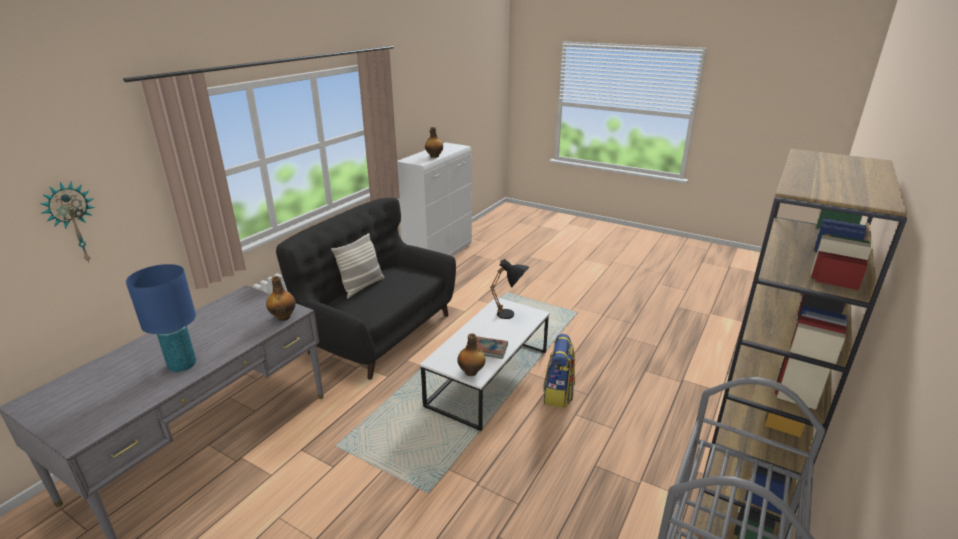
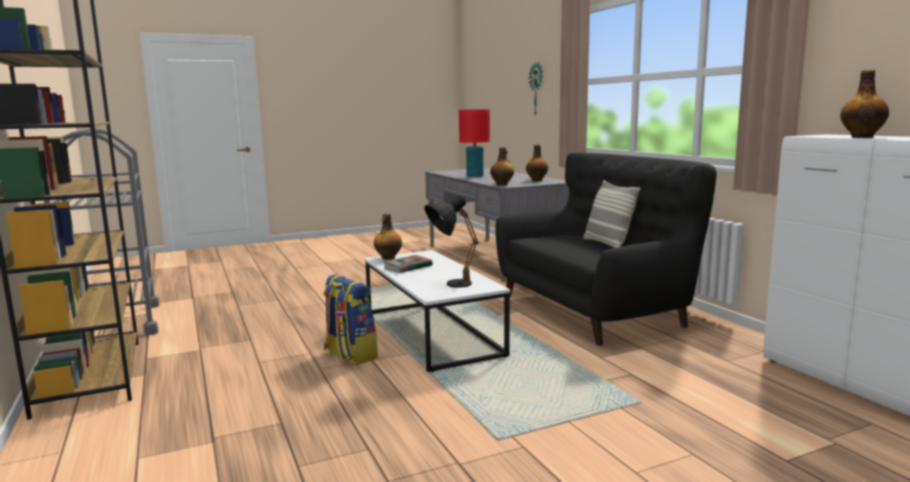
camera: 125 degrees right, 15 degrees down
blue table lamp [126,264,196,372] -> red table lamp [459,109,490,177]
none -> bottle [526,145,548,181]

